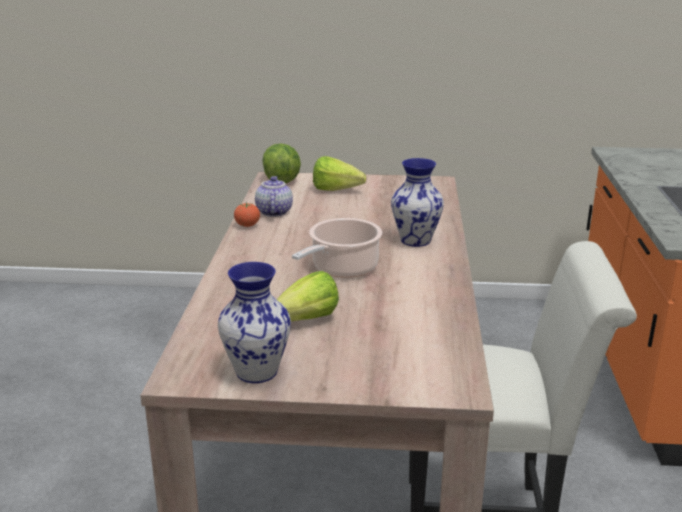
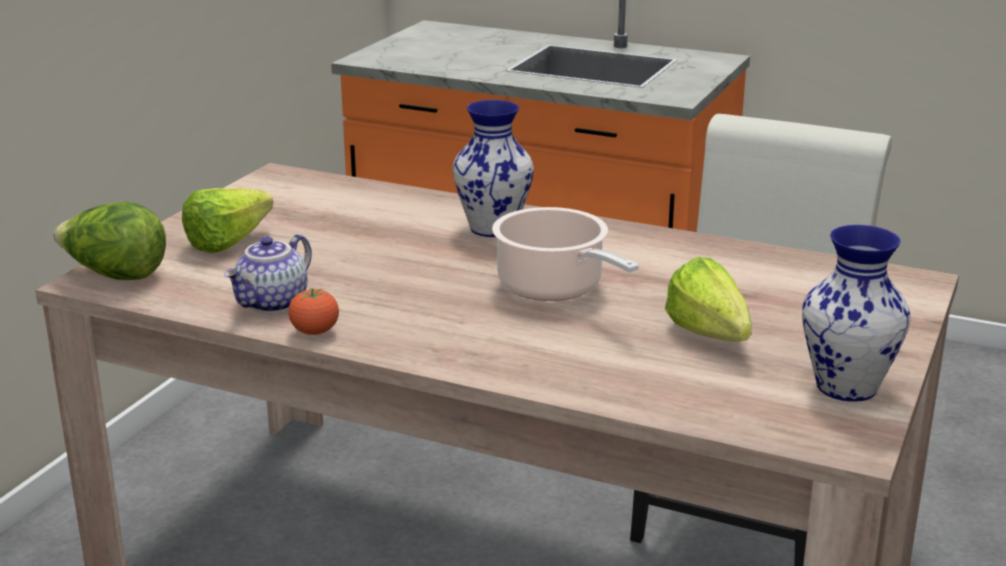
camera: 70 degrees left, 0 degrees up
teapot [255,176,293,217] -> teapot turned 75 degrees counterclockwise [224,234,312,313]

